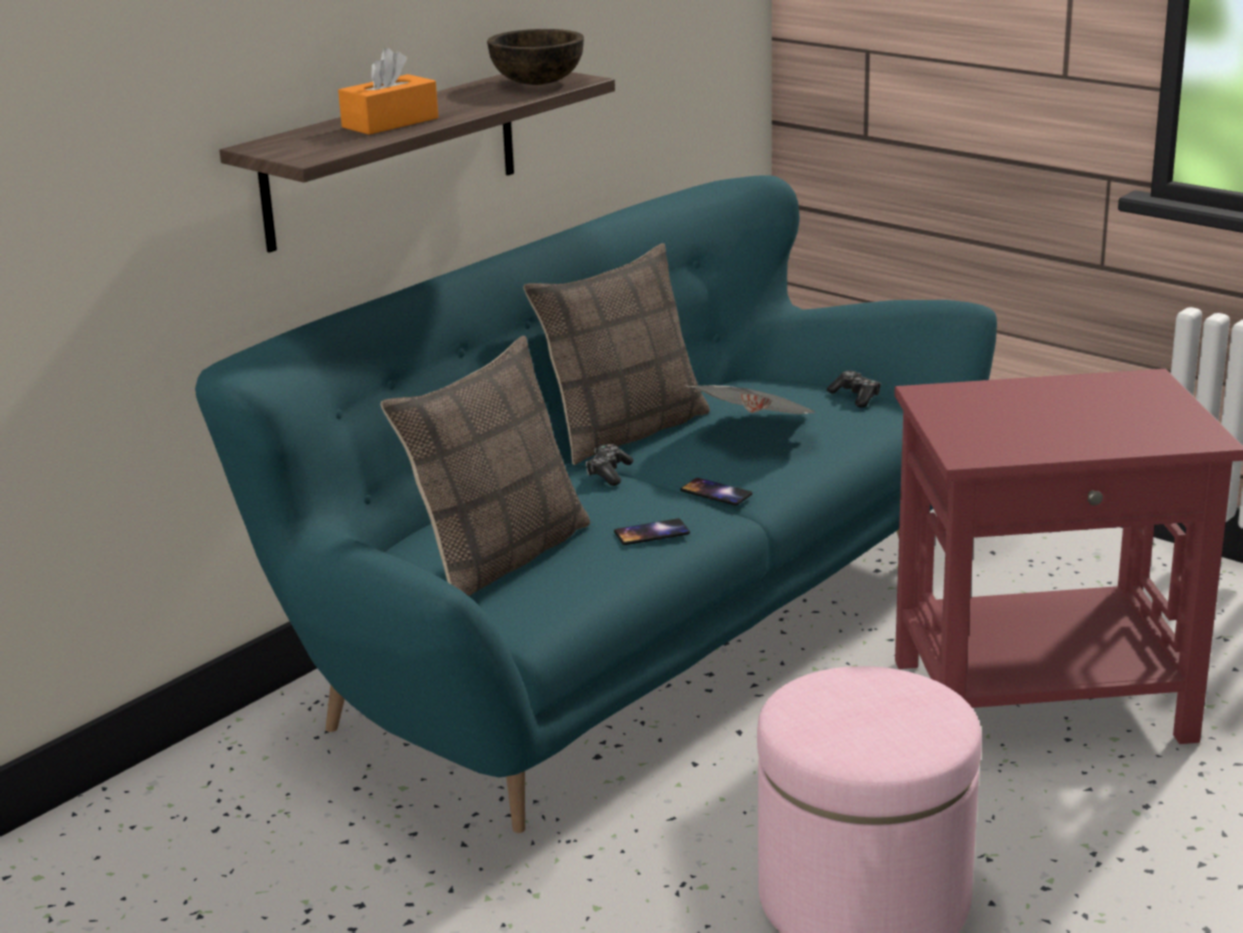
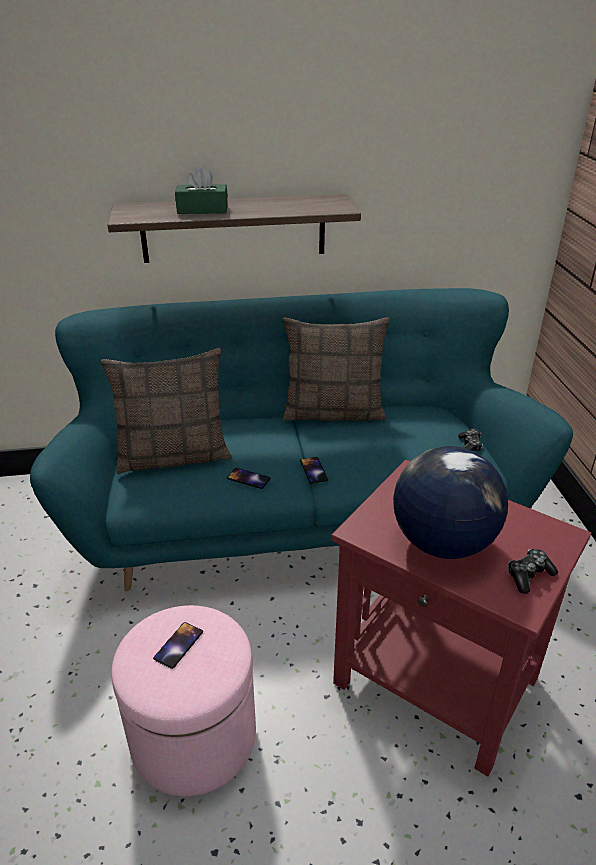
camera: 40 degrees right, 10 degrees up
orange tissue box [338,48,438,135] -> green tissue box [175,167,228,214]
brown bowl [487,29,584,85] -> none
game controller [586,444,634,486] -> game controller moved to [508,549,558,594]
newspaper [687,385,815,414] -> none
none -> phone [153,622,203,669]
none -> globe [393,446,508,559]

